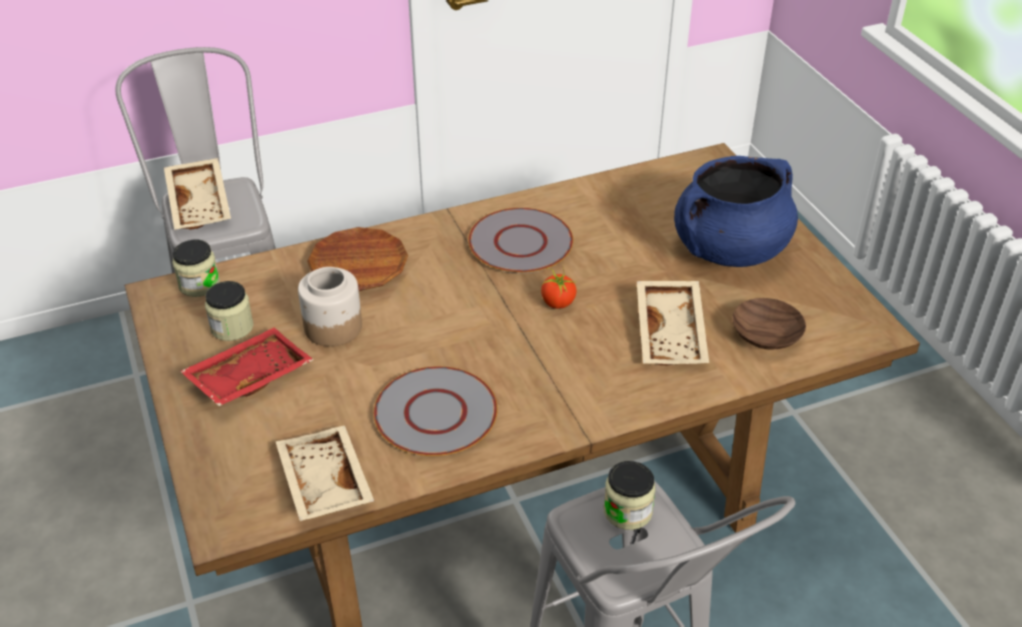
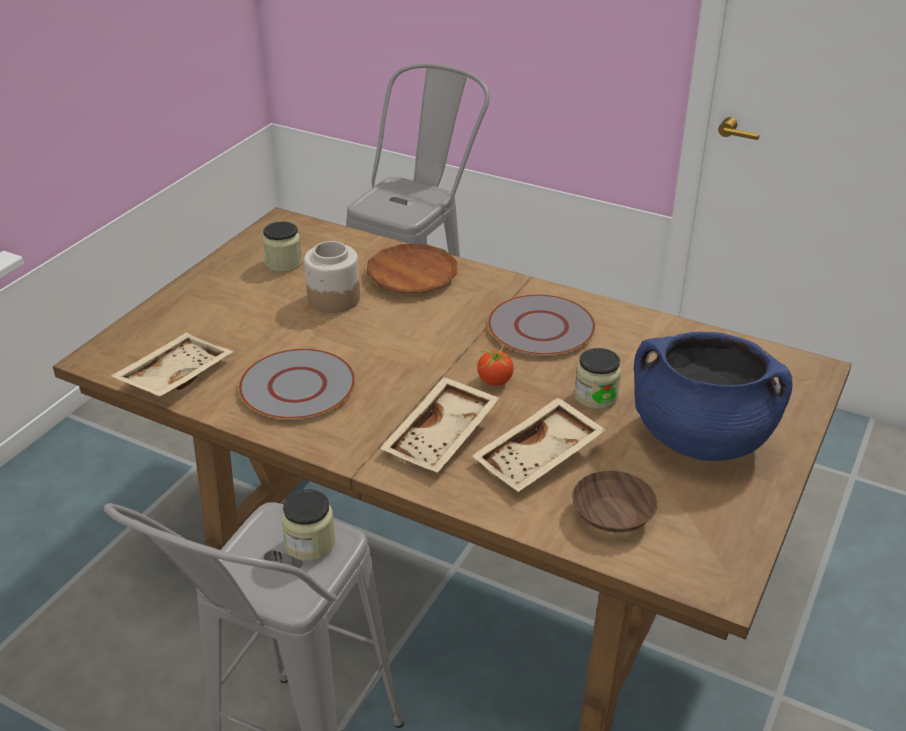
camera: 50 degrees right, 5 degrees down
beige tray [164,158,231,230] -> beige tray moved to [380,377,499,473]
jar [172,239,220,297] -> jar moved to [574,348,621,409]
red tray [180,327,314,406] -> none

